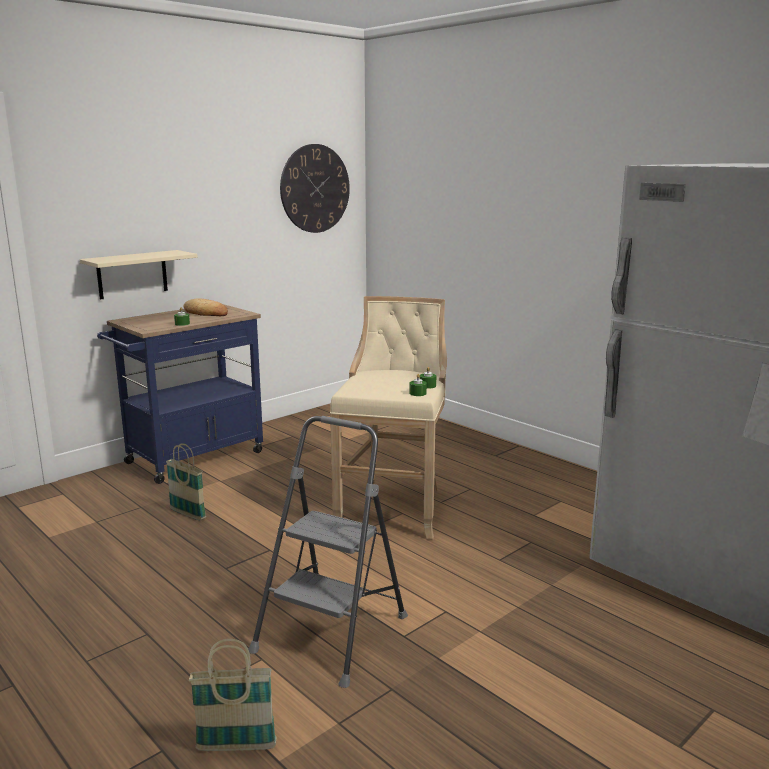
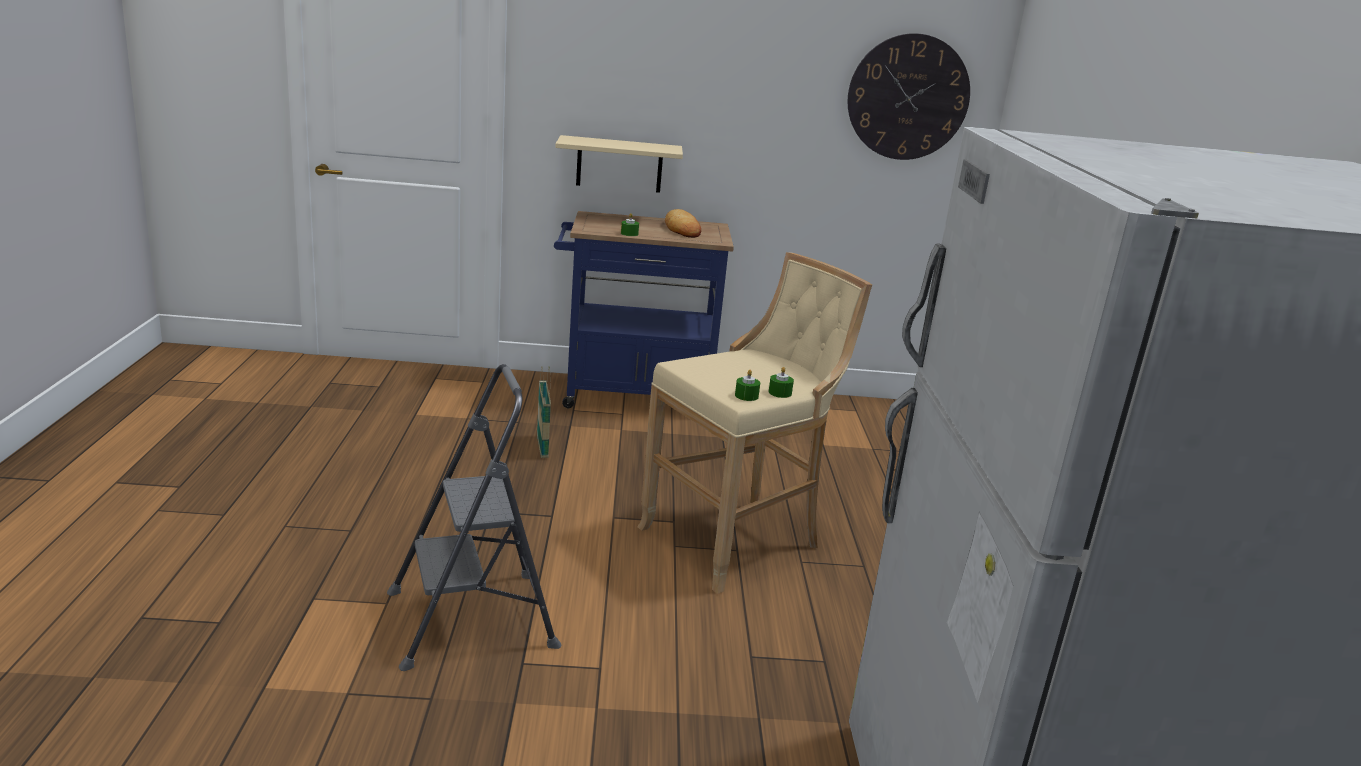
camera: 40 degrees right, 5 degrees up
basket [189,639,277,751] -> none

